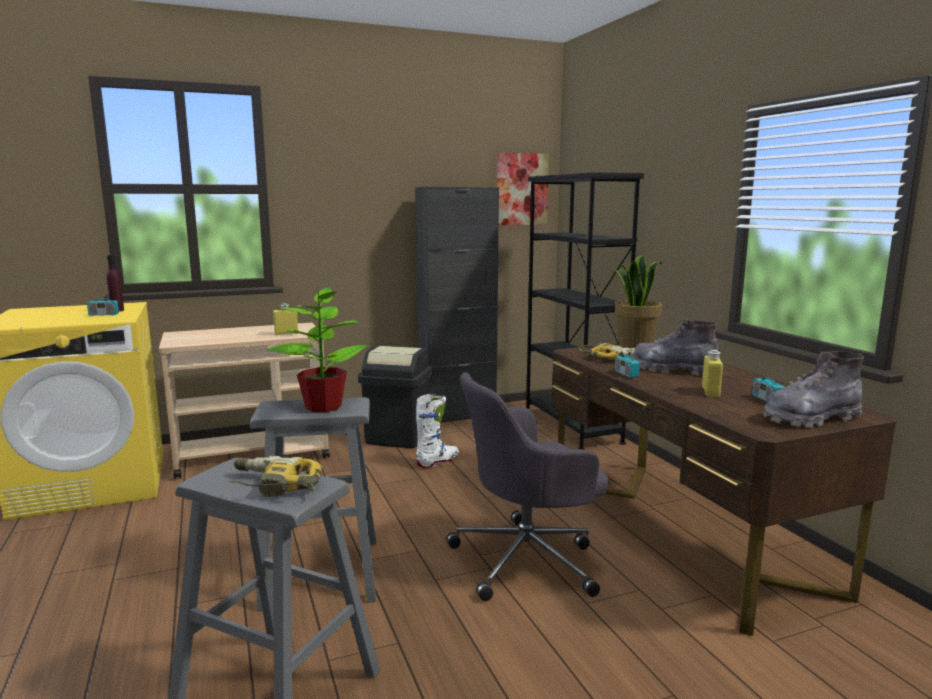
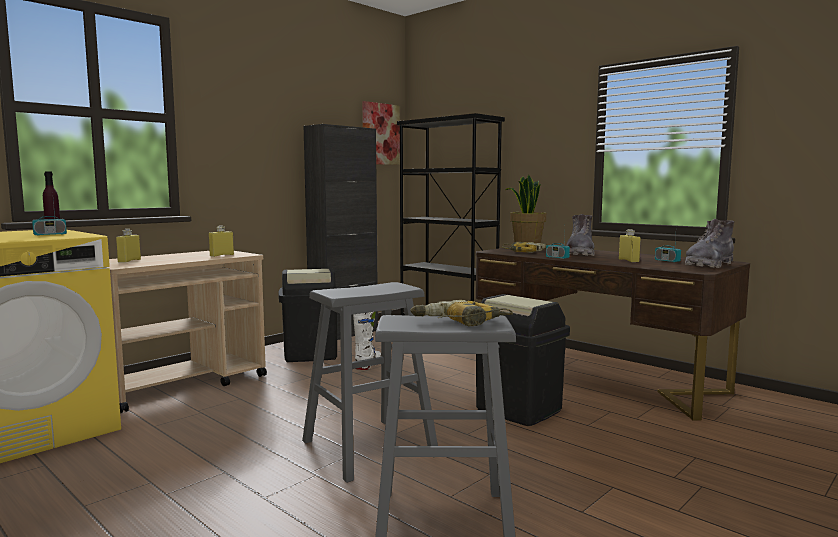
camera: 25 degrees left, 5 degrees down
potted plant [267,282,368,412] -> none
grey office chair [446,372,609,601] -> black trash can [476,294,570,426]
grey boot [632,319,718,375] -> grey boot turned 75 degrees counterclockwise [566,214,595,256]
none -> yellow bottle [116,229,141,263]

